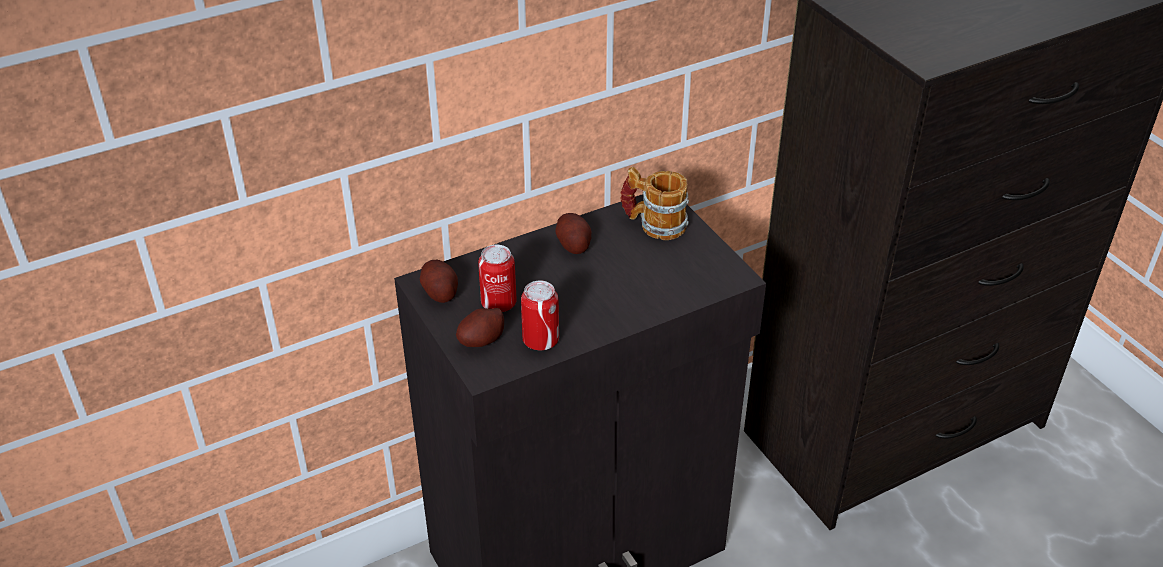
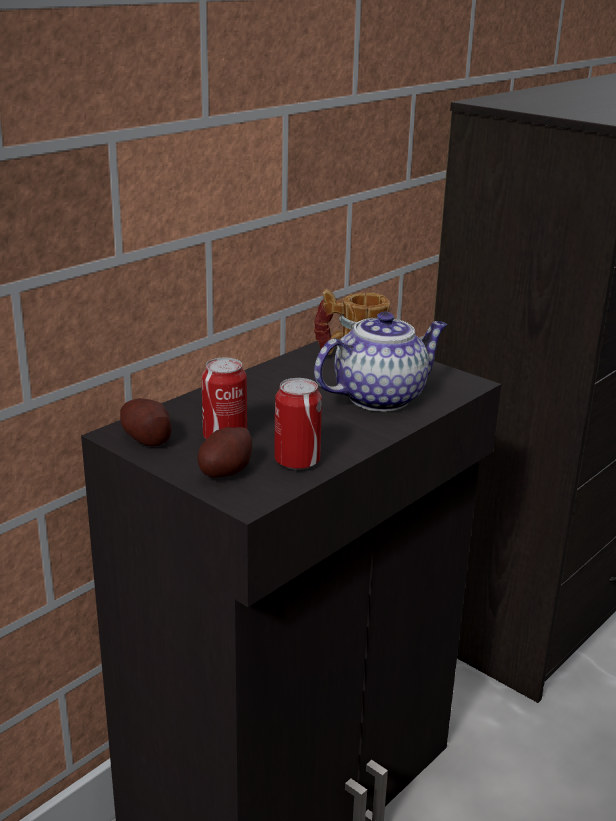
camera: 20 degrees left, 15 degrees down
potato [555,213,591,254] -> none
none -> teapot [314,311,448,412]

